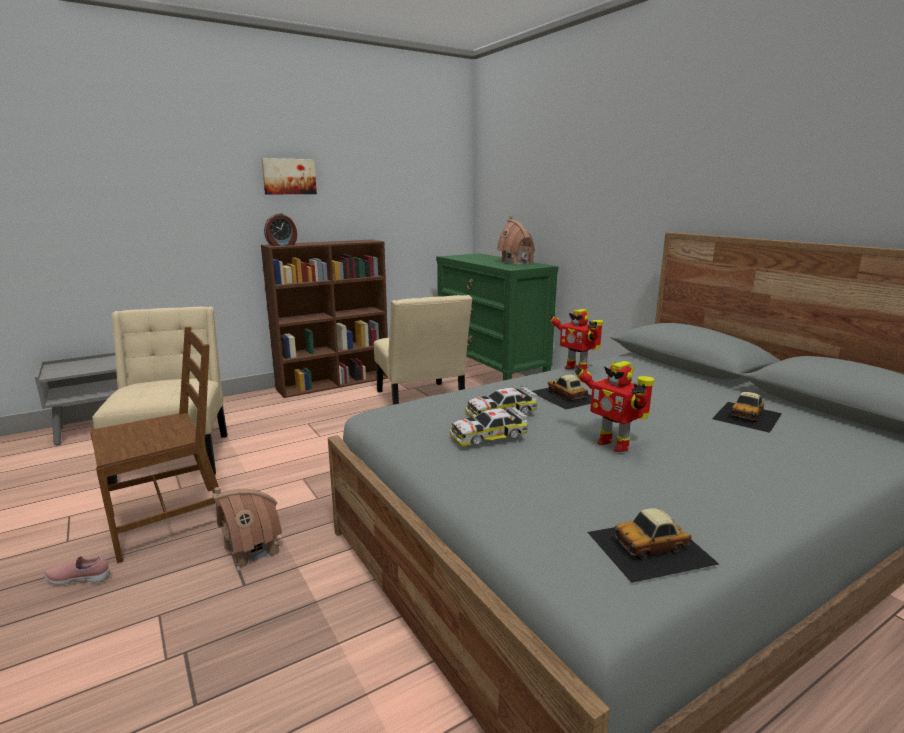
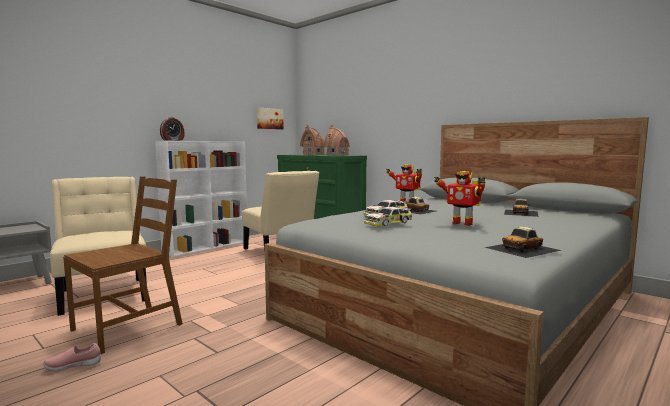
camera: 15 degrees left, 10 degrees down
toy house [212,487,282,571] -> toy house moved to [300,125,325,155]
picture [261,158,317,194] -> picture moved to [257,107,284,130]
brown bookcase [261,239,388,398] -> white bookcase [155,141,247,257]

